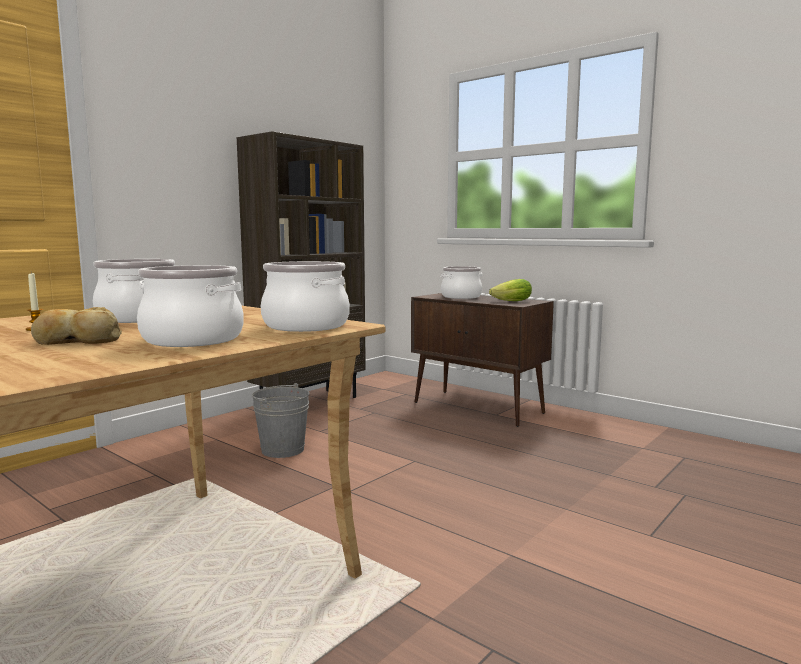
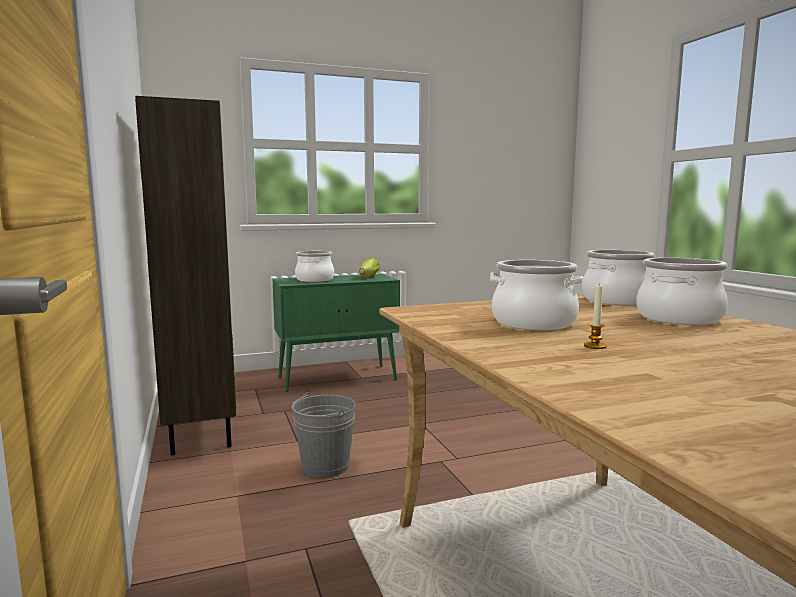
camera: 60 degrees left, 0 degrees up
bread [31,307,122,345] -> none
brown cabinet [411,293,554,427] -> green cabinet [273,274,400,392]

